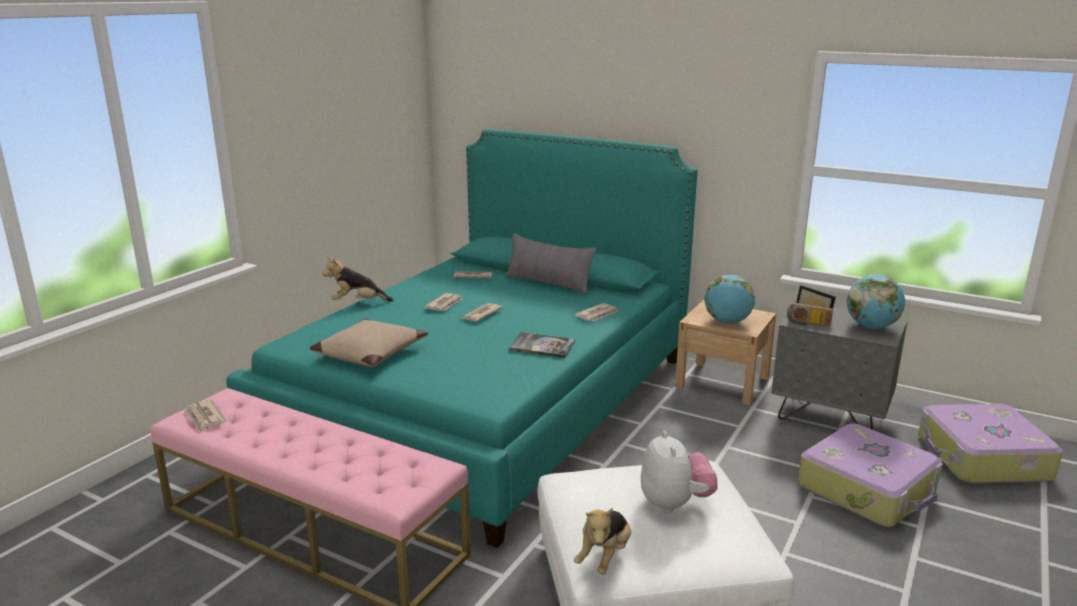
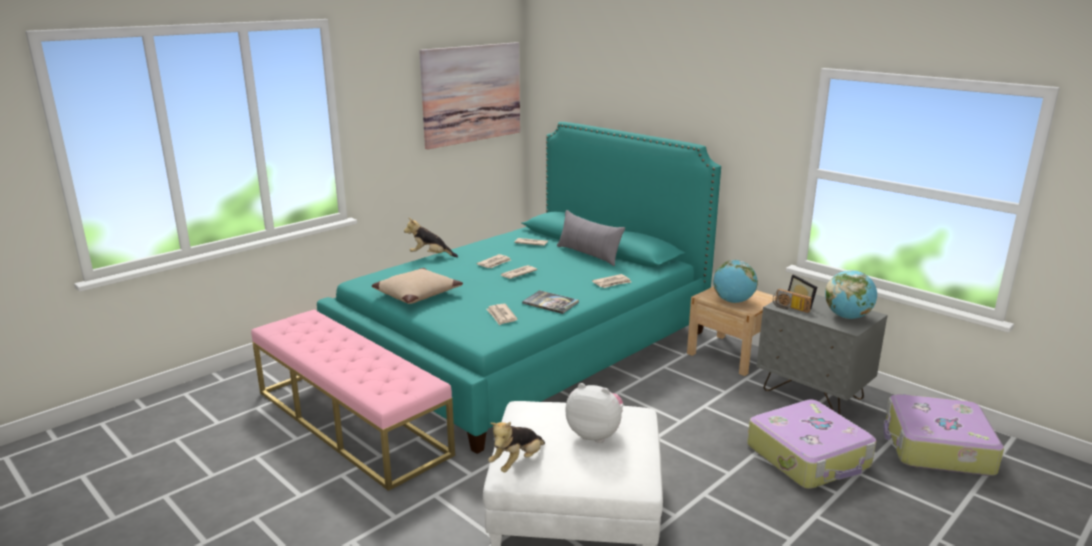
camera: 15 degrees right, 0 degrees up
newspaper [184,399,226,432] -> newspaper moved to [486,304,518,326]
plush toy [641,431,718,513] -> plush toy turned 75 degrees counterclockwise [565,383,623,443]
none -> picture [419,42,520,149]

